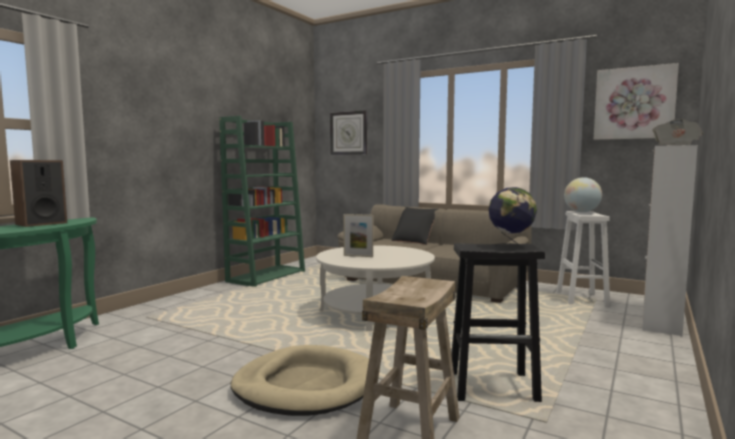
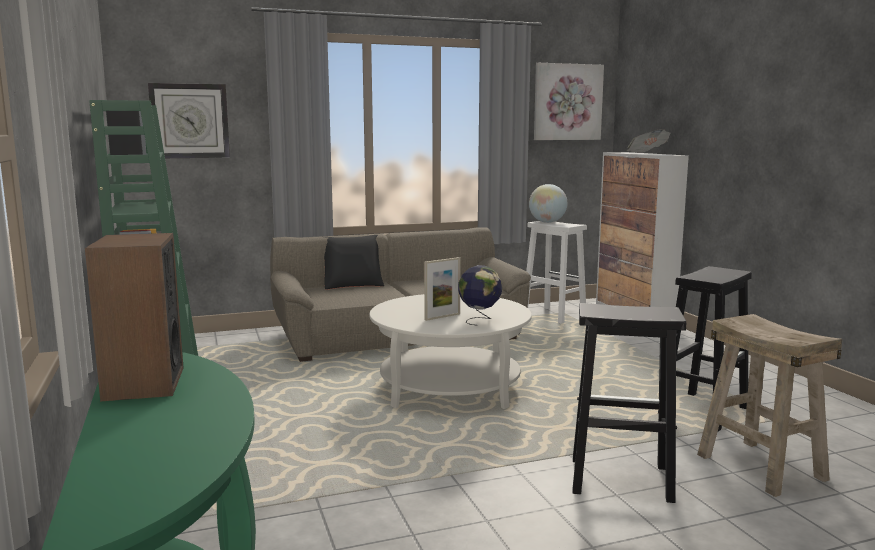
camera: 50 degrees left, 5 degrees up
beige dog bed [230,345,369,416] -> black stool [572,303,686,503]
globe [488,187,537,247] -> globe moved to [458,265,502,325]

